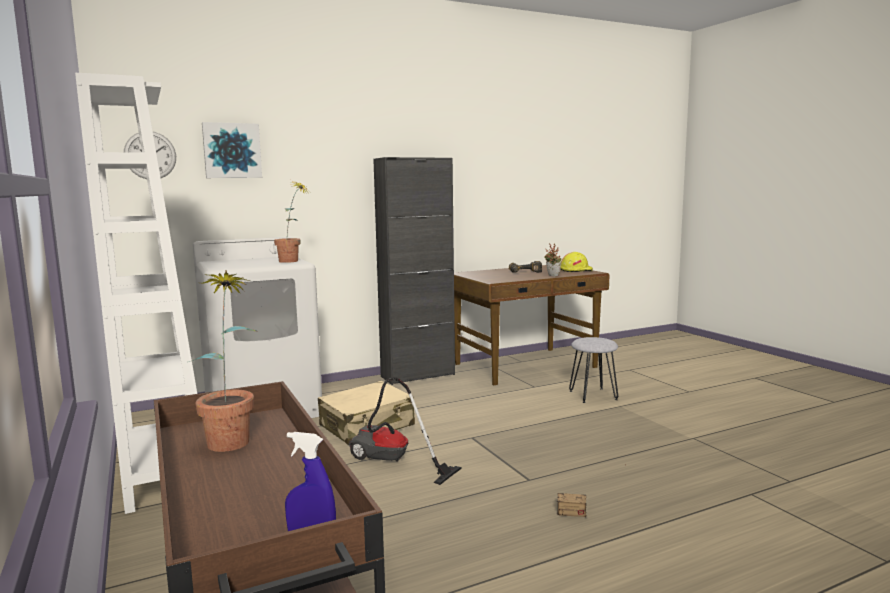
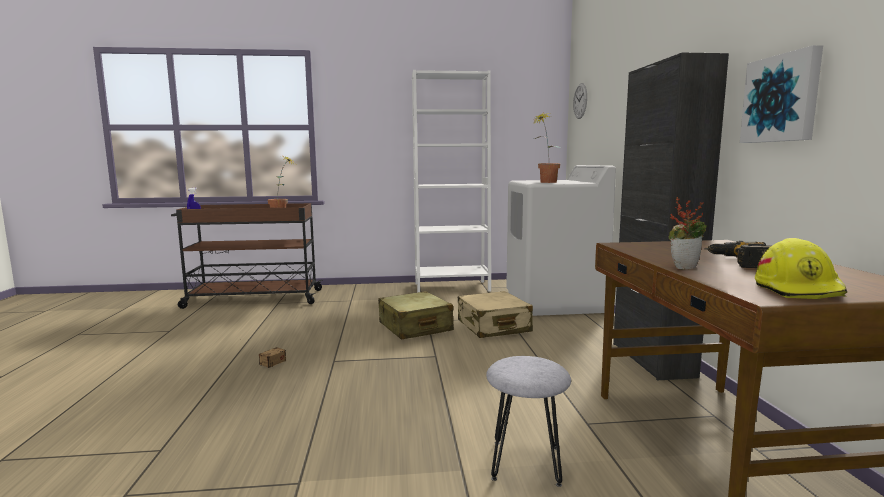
camera: 110 degrees right, 0 degrees up
picture [202,122,262,178] -> picture moved to [740,45,823,143]
vacuum cleaner [349,377,462,485] -> beige suitcase [378,291,454,340]

